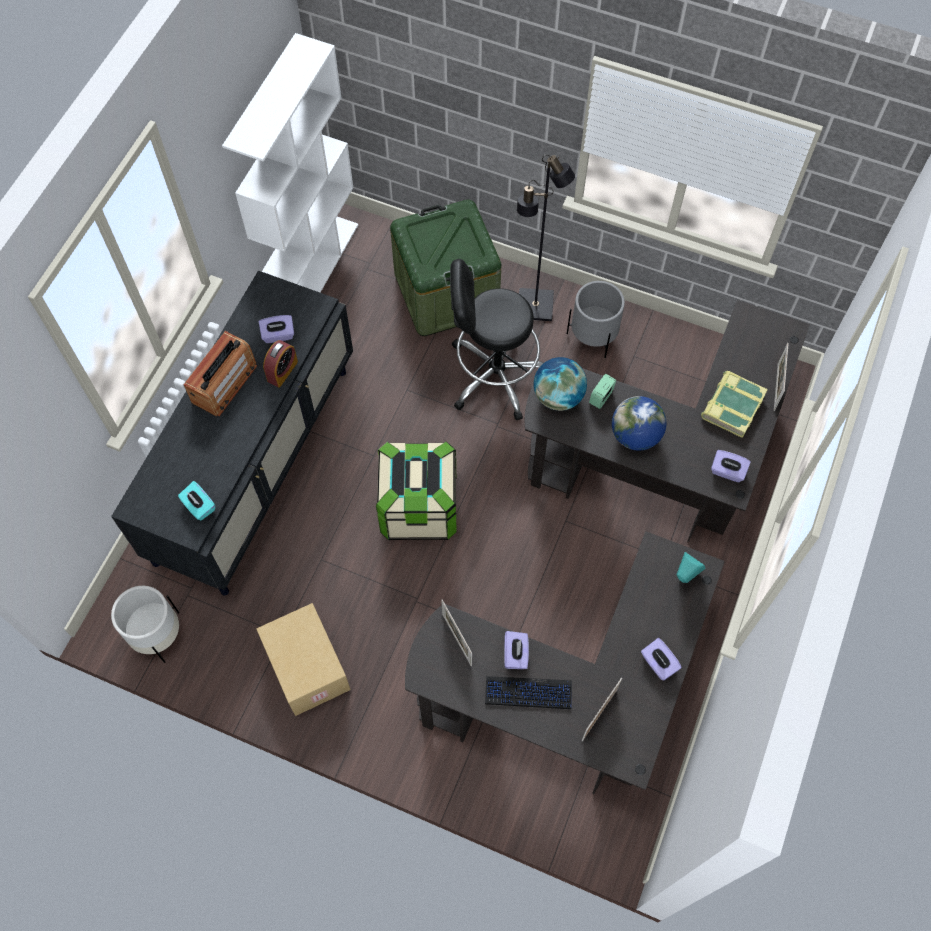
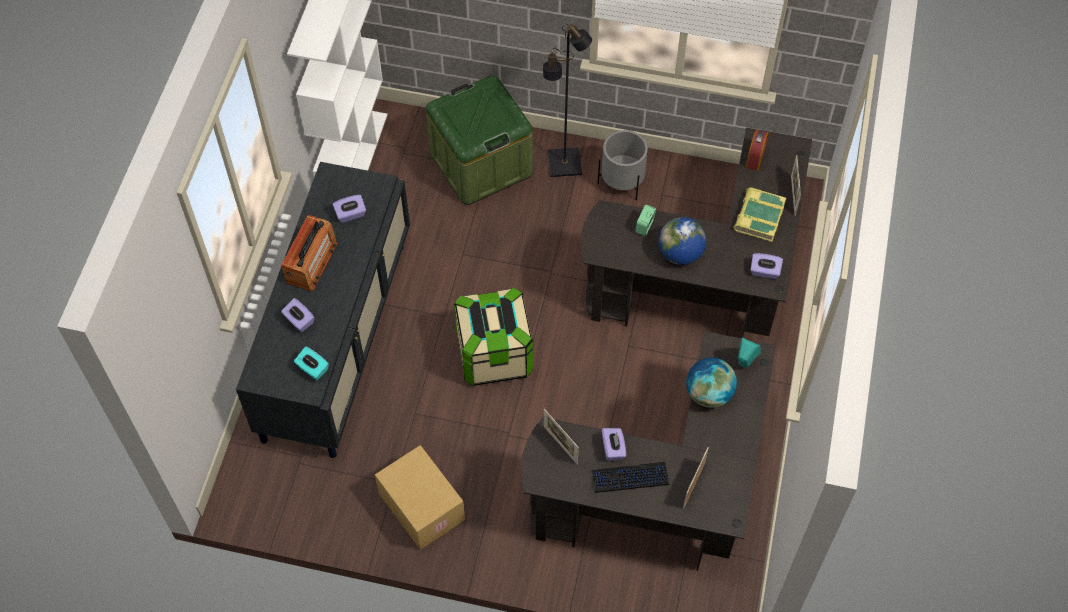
camera: 10 degrees left, 5 degrees down
white planter [111,586,179,663] -> none
alarm clock [263,340,298,388] -> alarm clock moved to [746,129,768,171]
black stool [450,259,543,420] -> none
globe [534,357,587,411] -> globe moved to [686,357,737,408]
purple tissue box [641,638,682,680] -> purple tissue box moved to [281,298,314,332]

